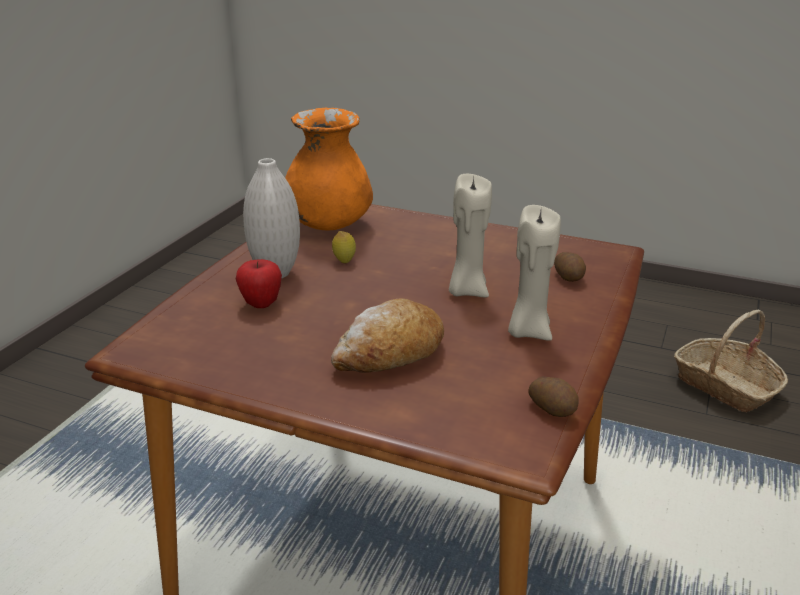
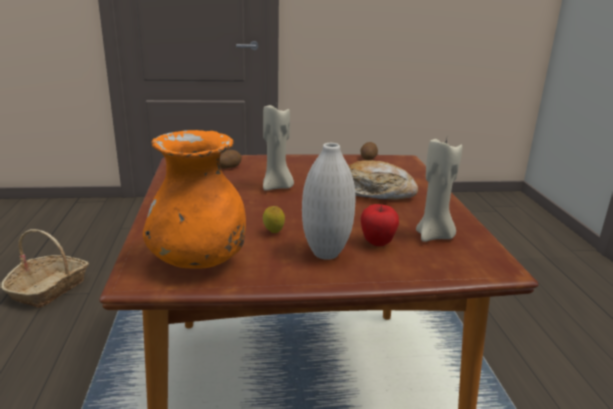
camera: 120 degrees left, 5 degrees down
beige candle [508,205,561,341] -> beige candle moved to [416,139,462,242]

